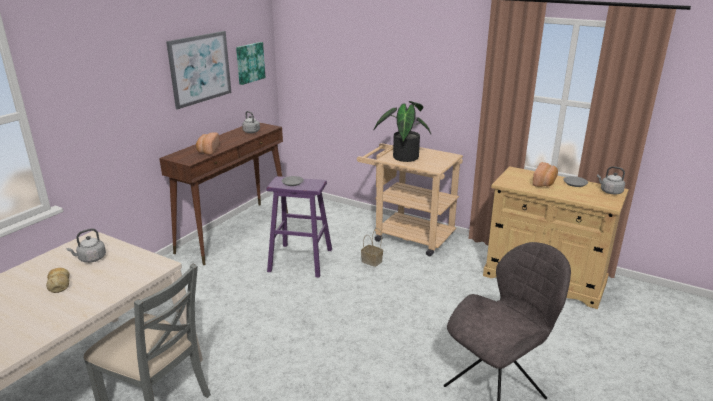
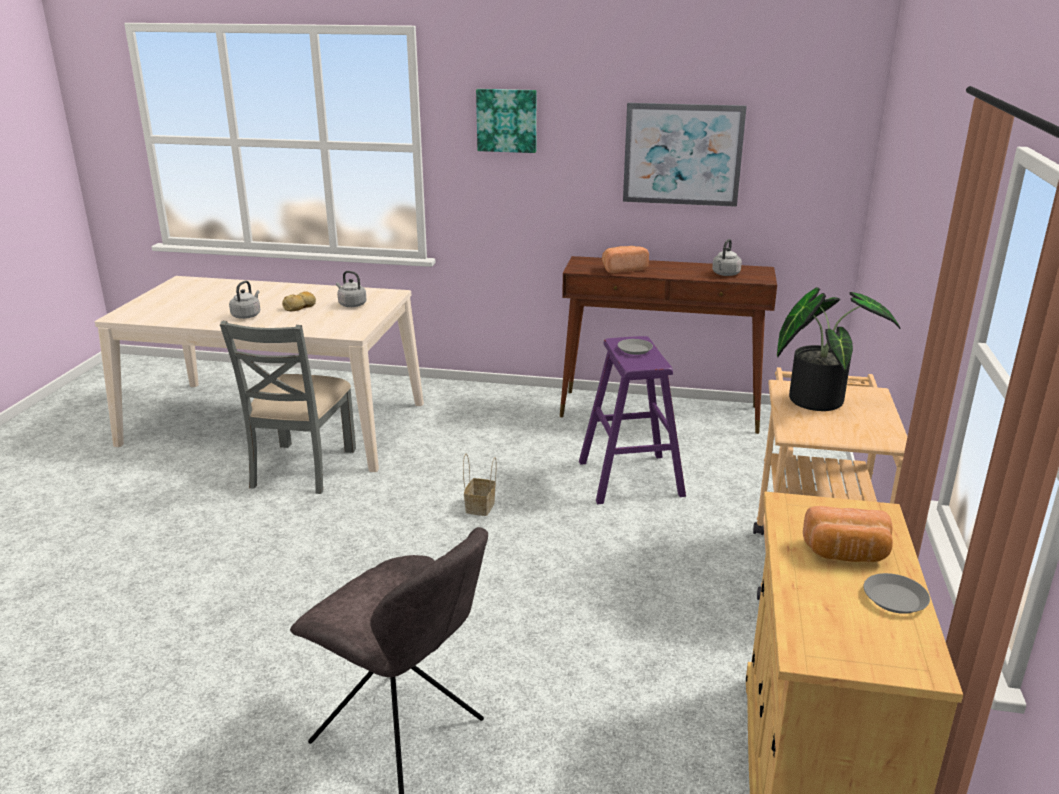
camera: 70 degrees right, 0 degrees up
picture [236,42,266,85] -> picture moved to [476,89,537,153]
basket [361,228,383,267] -> basket moved to [463,454,497,516]
grey kettle [597,166,625,195] -> grey kettle moved to [229,281,260,319]

